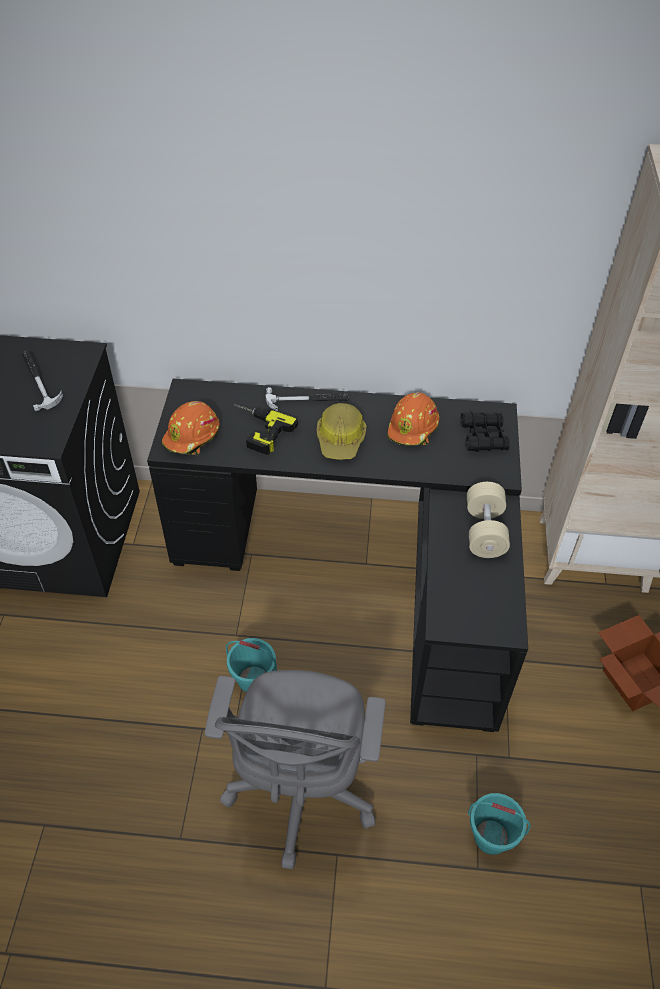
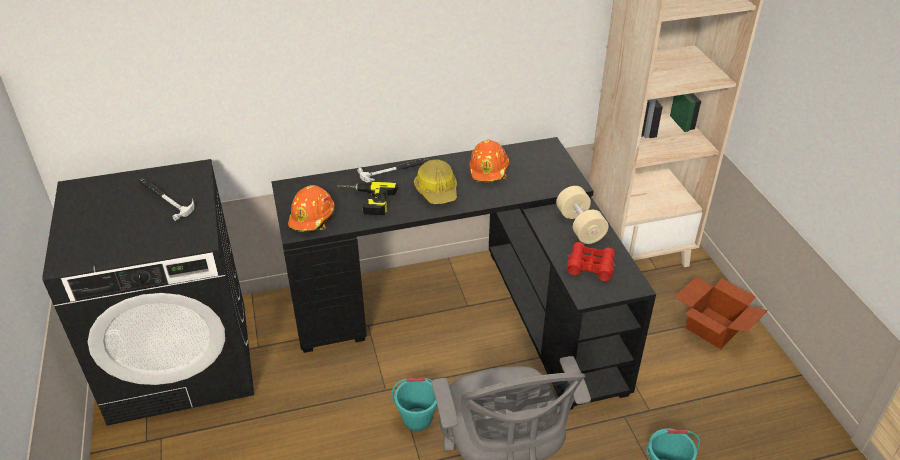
camera: 20 degrees left, 10 degrees down
black binoculars [460,412,510,452] -> none
none -> red binoculars [567,242,616,281]

